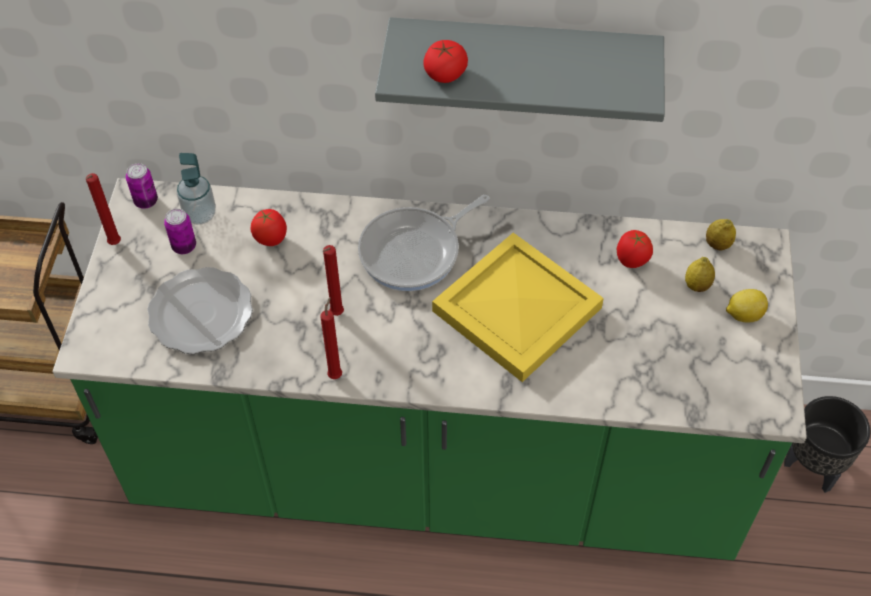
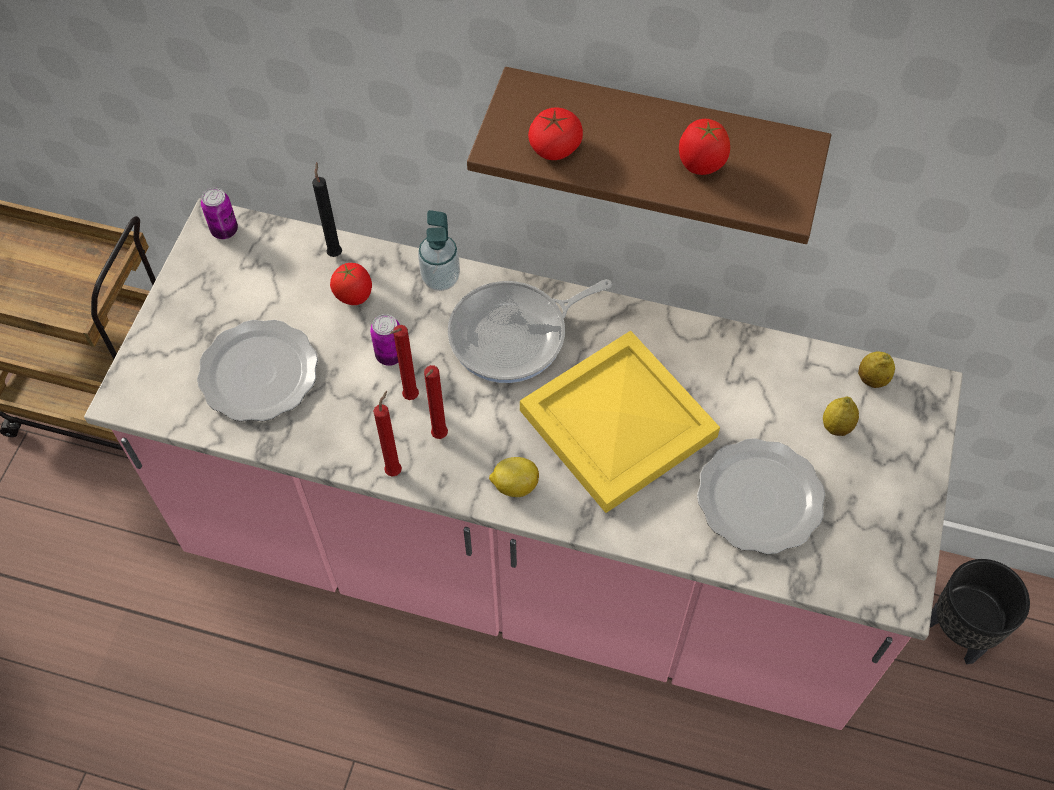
camera: 10 degrees right, 5 degrees up
green counter [53,178,807,560] -> pink counter [84,198,963,730]
red candle [86,173,121,245] -> red candle moved to [424,365,448,439]
can [164,209,196,254] -> can moved to [370,314,400,366]
soap dispenser [177,153,216,225] -> soap dispenser moved to [418,210,460,291]
grey shelf [375,17,665,122] -> brown shelf [467,67,831,244]
tomato [616,230,653,268] -> tomato moved to [679,119,730,175]
lemon [726,289,768,323] -> lemon moved to [489,457,539,497]
none -> black candle [312,162,342,257]
none -> plate [697,438,825,554]

